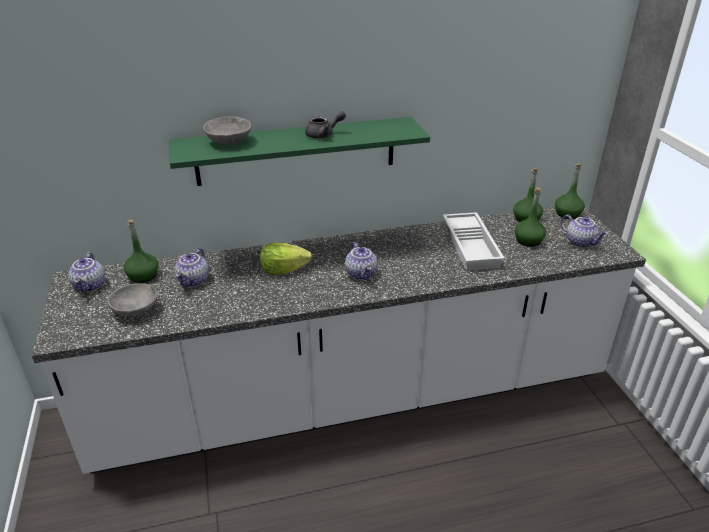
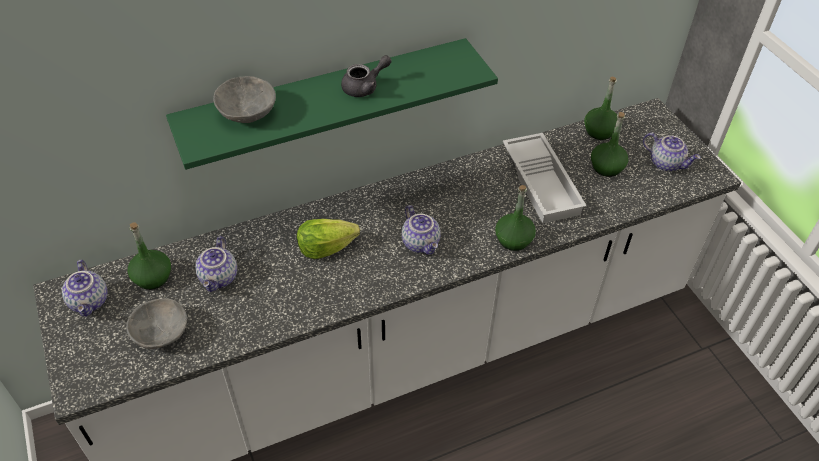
camera: 10 degrees left, 15 degrees up
green bottle [555,164,585,219] -> green bottle moved to [495,185,536,251]

